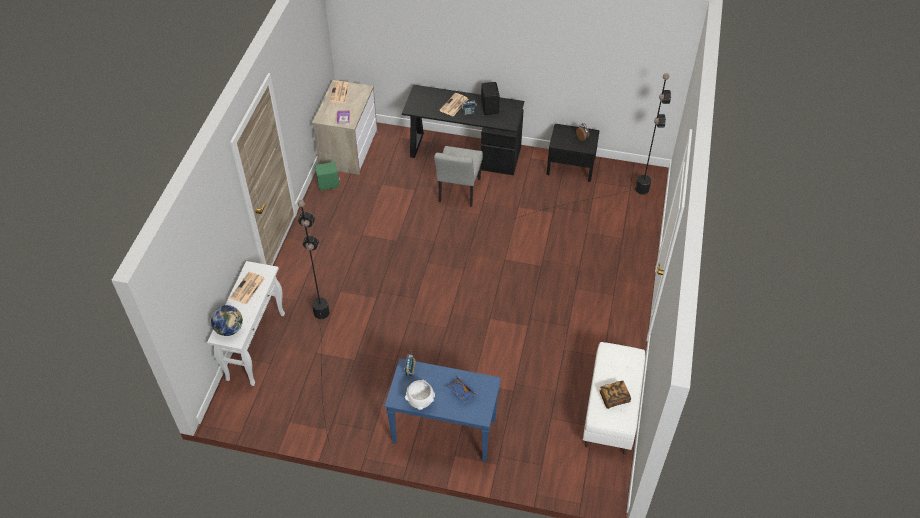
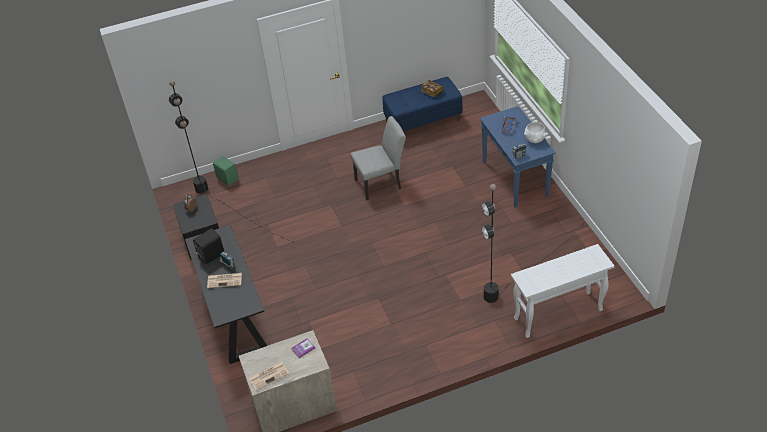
camera: 120 degrees left, 5 degrees down
globe [211,305,243,336] -> none
newspaper [230,272,265,305] -> none
green speaker [315,162,340,191] -> green speaker moved to [213,156,239,186]
grey chair [434,146,483,207] -> grey chair moved to [351,116,406,200]
white bench [583,342,645,455] -> blue bench [382,77,462,131]

